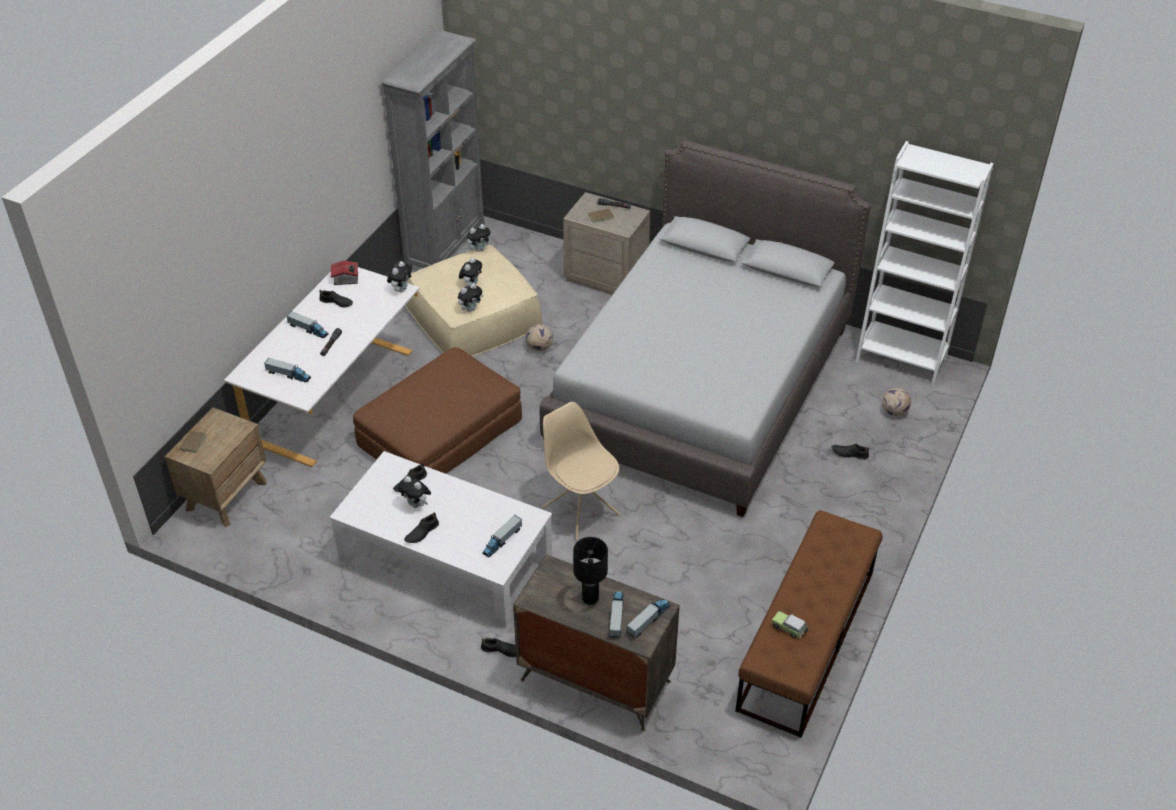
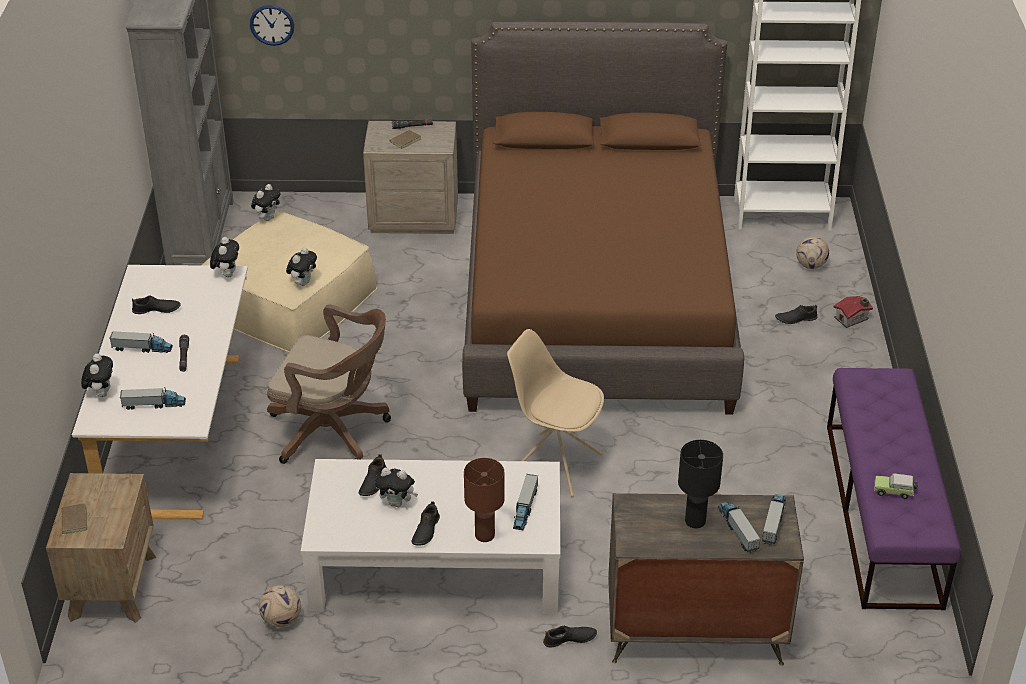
camera: 25 degrees left, 5 degrees down
toy house [331,260,359,285] -> toy house moved to [833,296,873,328]
brown ottoman [353,347,522,474] -> brown office chair [267,304,391,464]
plush toy [459,258,482,286] -> plush toy moved to [81,354,113,397]
football [526,324,553,351] -> football moved to [259,585,301,627]
grey bed [540,140,871,517] -> brown bed [462,22,744,415]
brown bench [735,510,883,738] -> purple bench [827,368,961,610]
none -> wall clock [250,5,294,46]
none -> brown table lamp [464,458,505,542]

